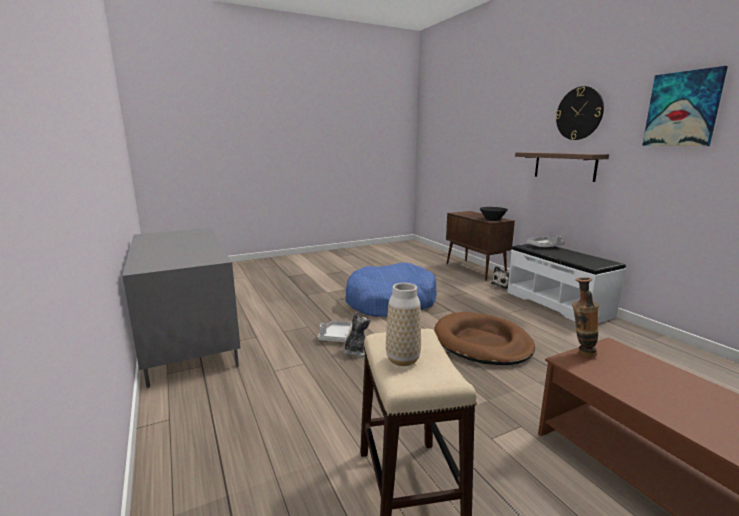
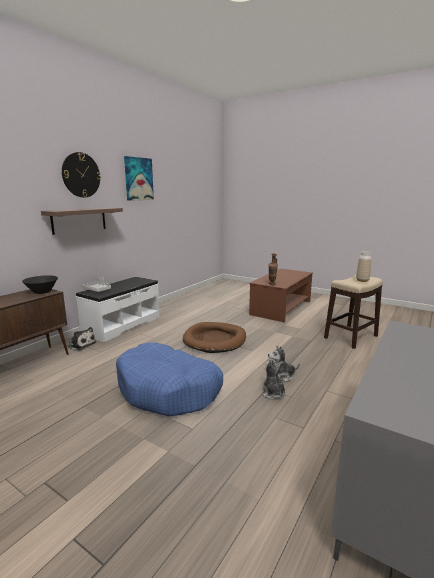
camera: 120 degrees left, 0 degrees up
grey tray [318,321,352,342] -> plush toy [260,359,286,400]

